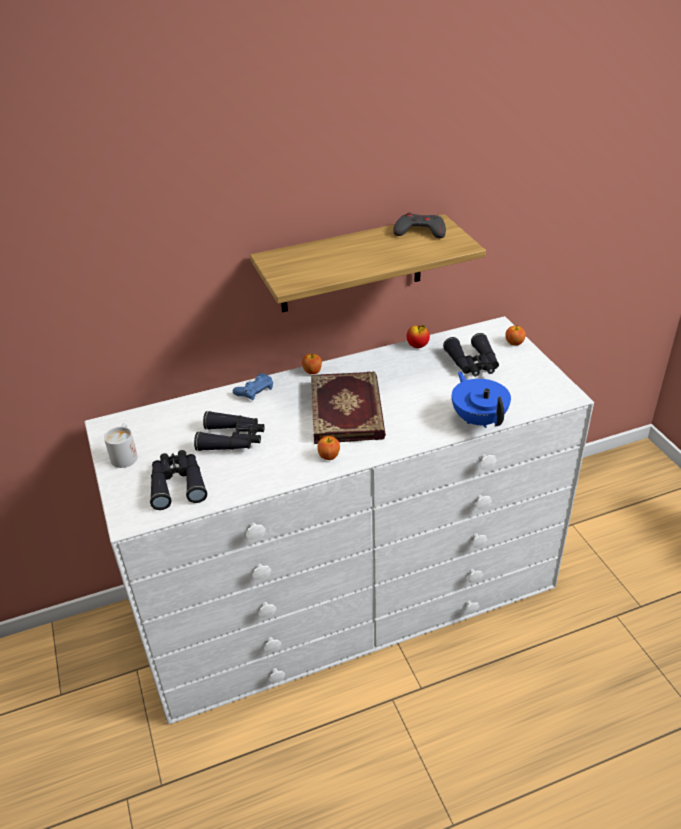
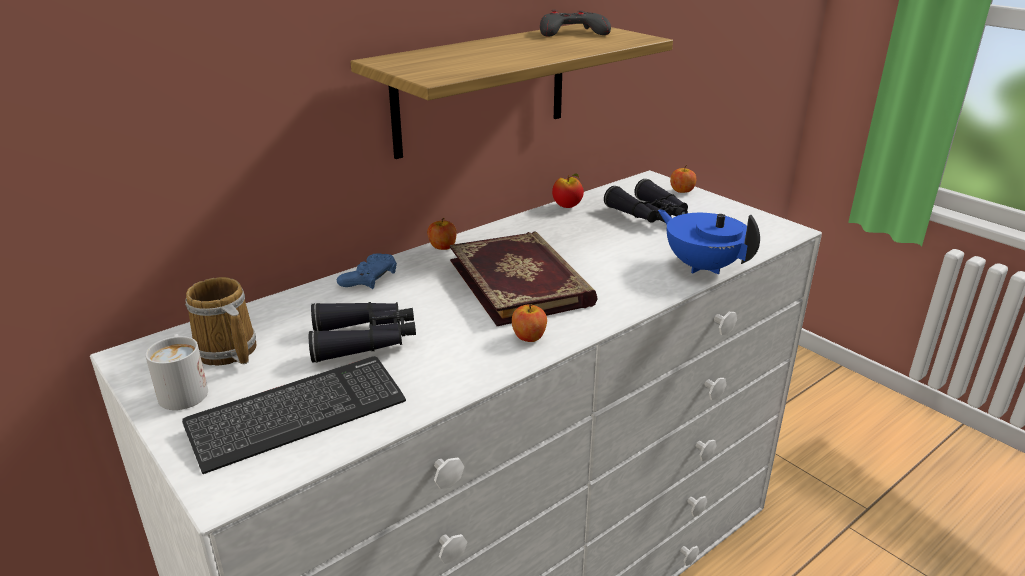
camera: 20 degrees left, 10 degrees down
black binoculars [150,450,207,510] -> keyboard [182,356,406,474]
none -> mug [185,277,256,366]

